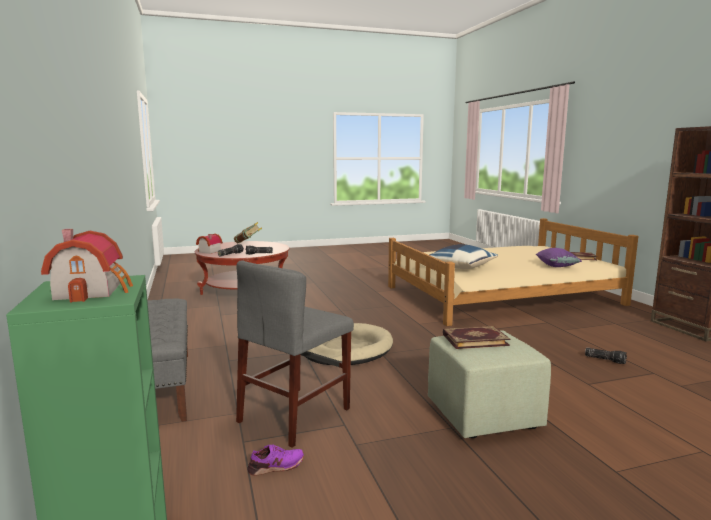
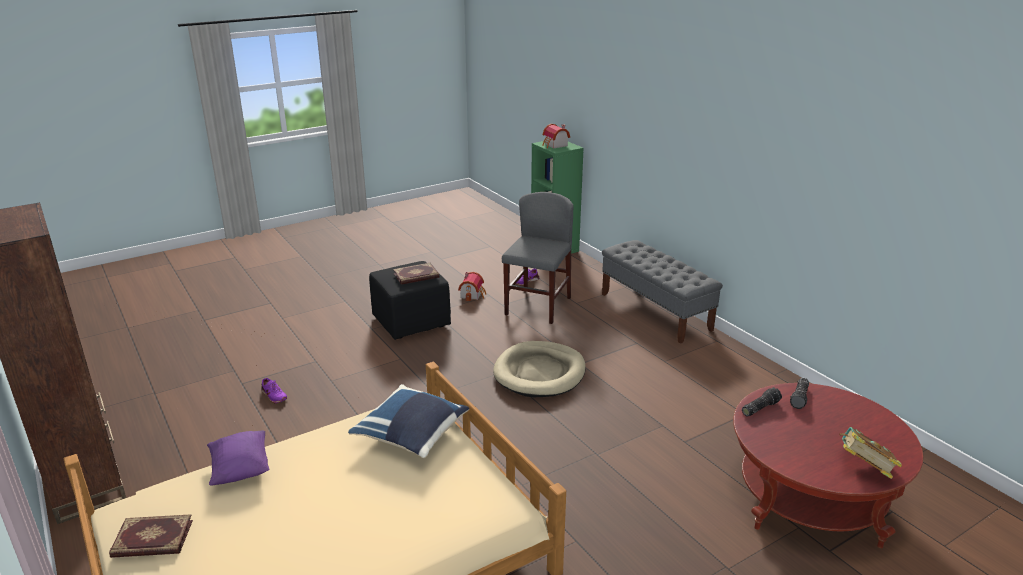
camera: 165 degrees right, 15 degrees up
toy house [196,233,223,254] -> toy house moved to [458,272,486,301]
green ottoman [428,330,551,438] -> black ottoman [369,261,451,340]
flashlight [585,348,627,364] -> purple shoe [261,378,287,404]

